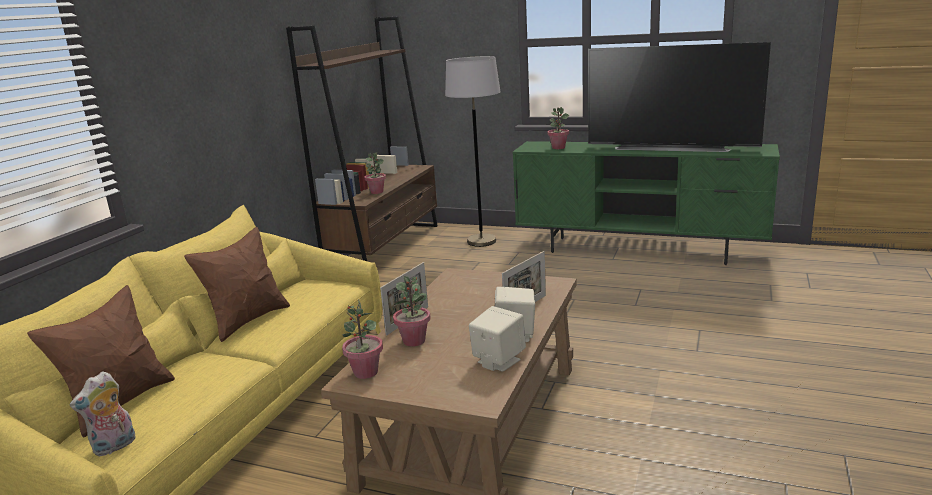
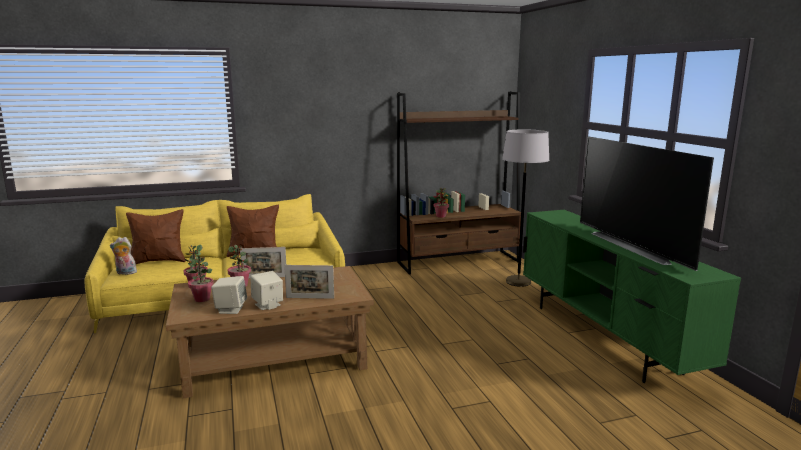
camera: 50 degrees right, 5 degrees down
potted plant [548,107,569,149] -> potted plant moved to [188,256,214,302]

